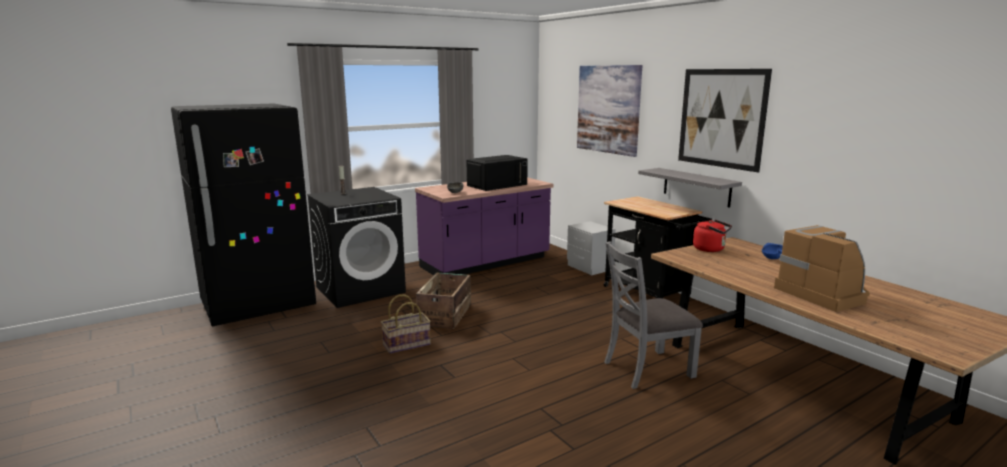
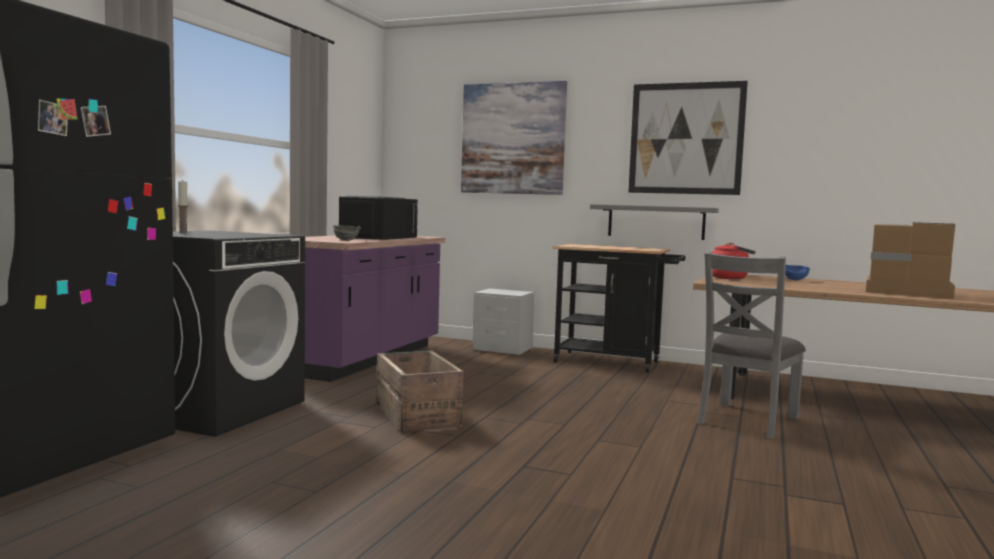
camera: 35 degrees left, 10 degrees down
basket [381,294,431,354] -> none

